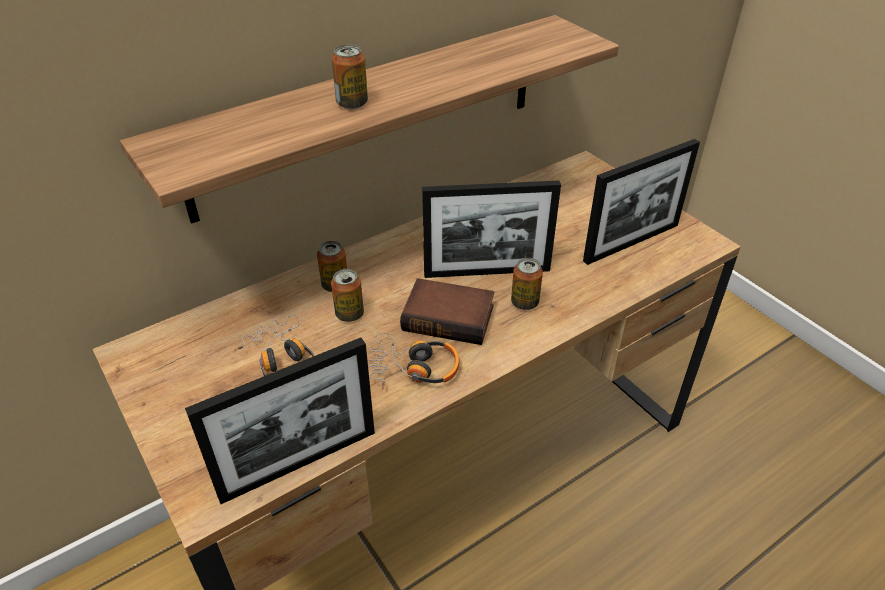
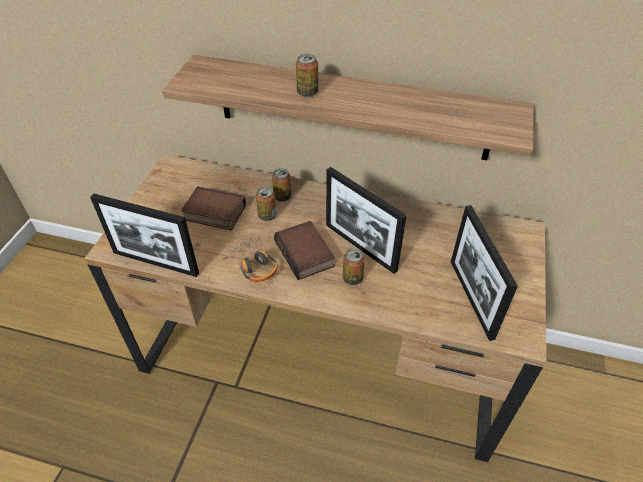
camera: 50 degrees right, 5 degrees up
headphones [234,315,314,376] -> book [181,187,246,230]
picture frame [583,139,700,265] -> picture frame turned 60 degrees clockwise [451,205,518,341]

